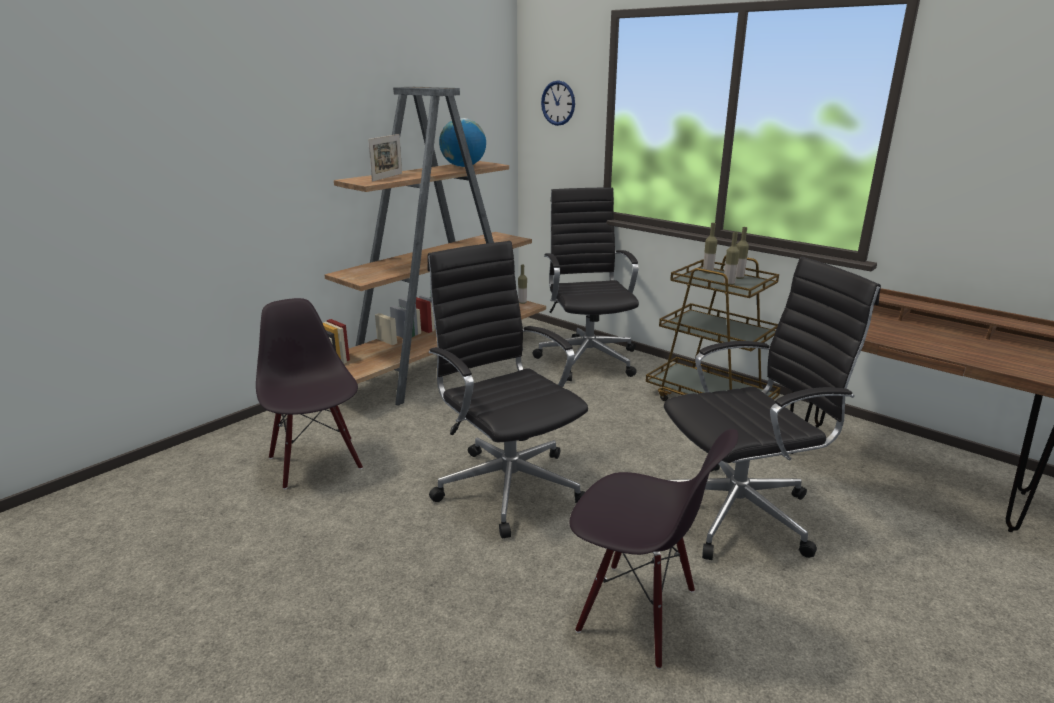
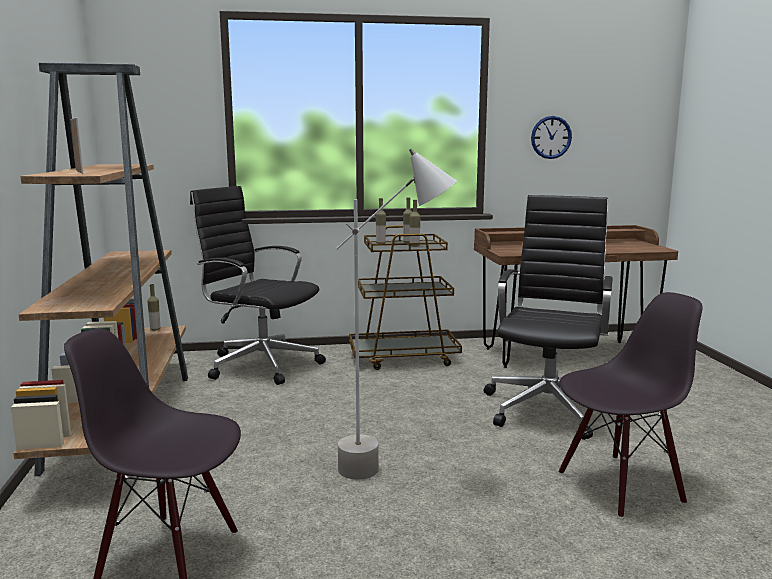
camera: 50 degrees left, 10 degrees down
black office chair [428,241,588,538] -> grey floor lamp [336,149,457,480]
globe [439,118,486,167] -> none
wall clock [541,80,575,126] -> wall clock moved to [531,116,572,159]

